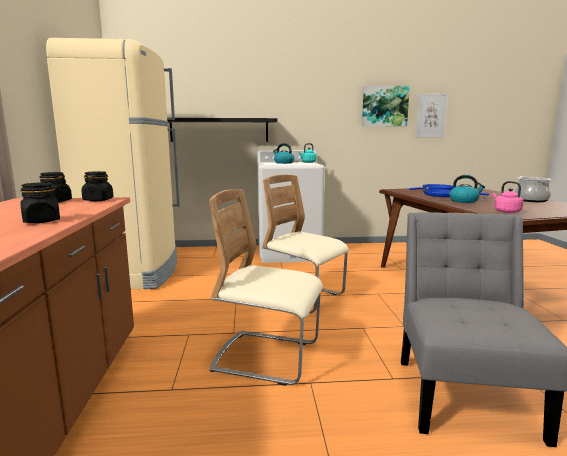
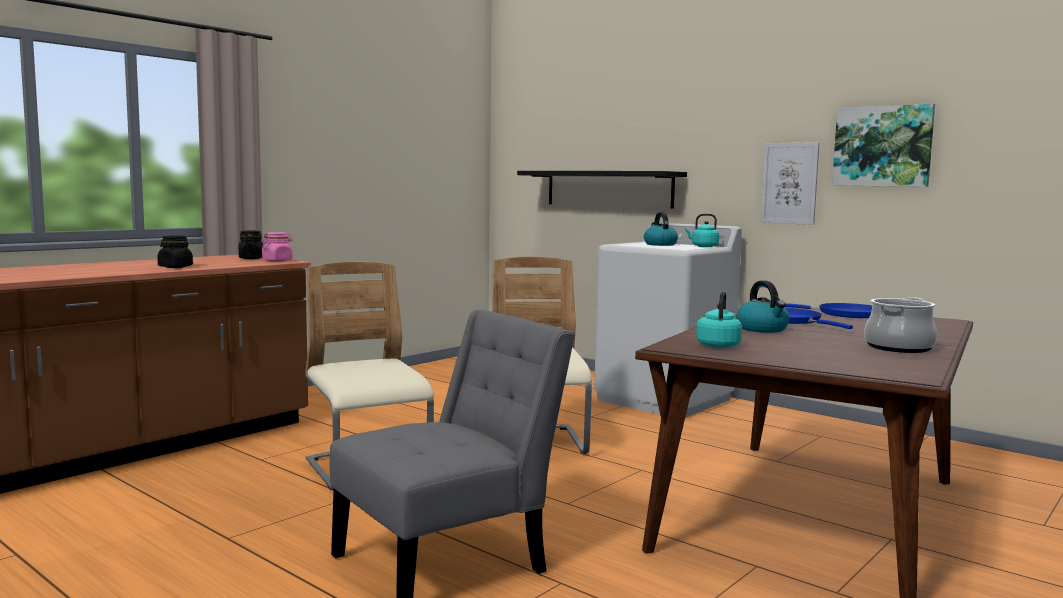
camera: 45 degrees right, 5 degrees down
beige fridge [46,38,180,289] -> none
black jar [82,171,113,201] -> pink jar [262,232,293,262]
picture [416,93,448,137] -> picture moved to [760,142,819,225]
pink kettle [492,181,523,213] -> turquoise kettle [696,291,742,348]

